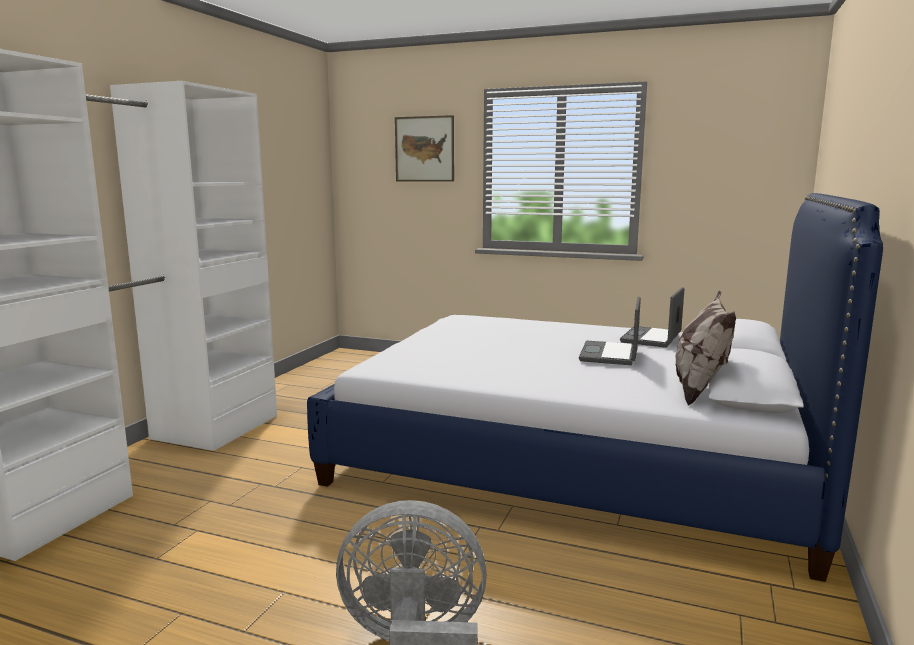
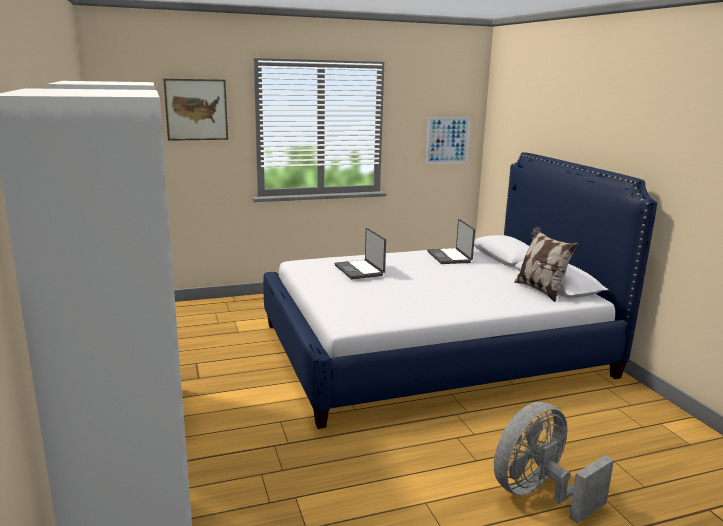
camera: 40 degrees left, 5 degrees up
laptop [579,297,641,365] -> laptop moved to [334,228,386,279]
none -> picture [426,117,470,164]

